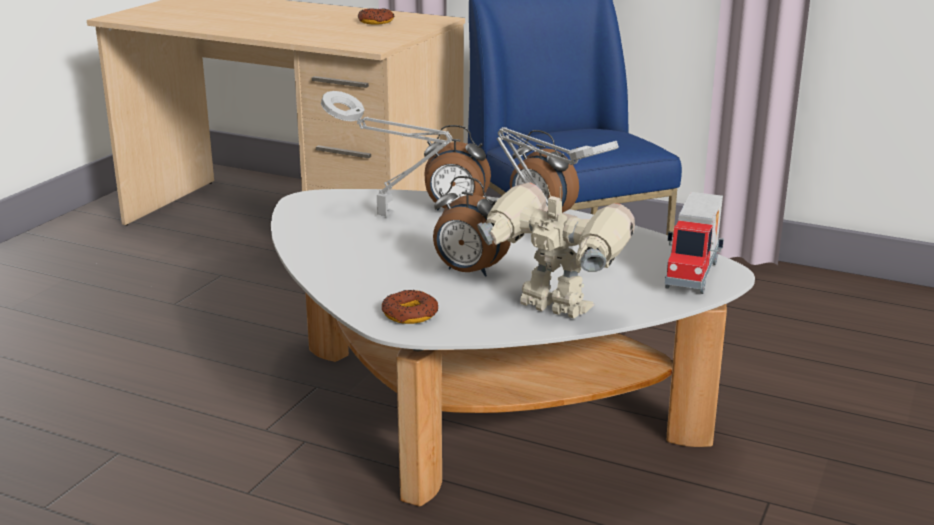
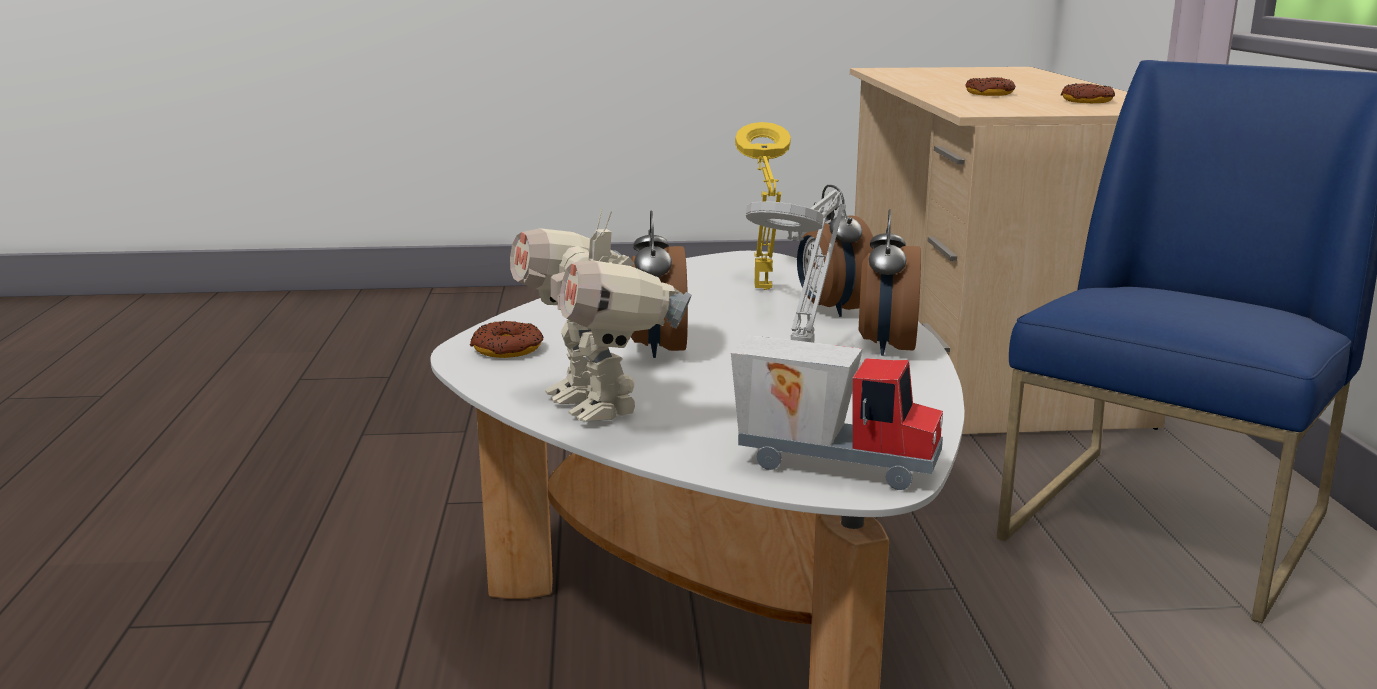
camera: 60 degrees right, 5 degrees down
grey table lamp [321,91,452,216] -> yellow table lamp [735,122,791,290]
toy robot [477,183,635,319] -> toy robot turned 150 degrees clockwise [510,207,692,422]
toy truck [665,192,724,294] -> toy truck turned 150 degrees counterclockwise [731,336,943,490]
none -> donut [965,77,1016,96]

